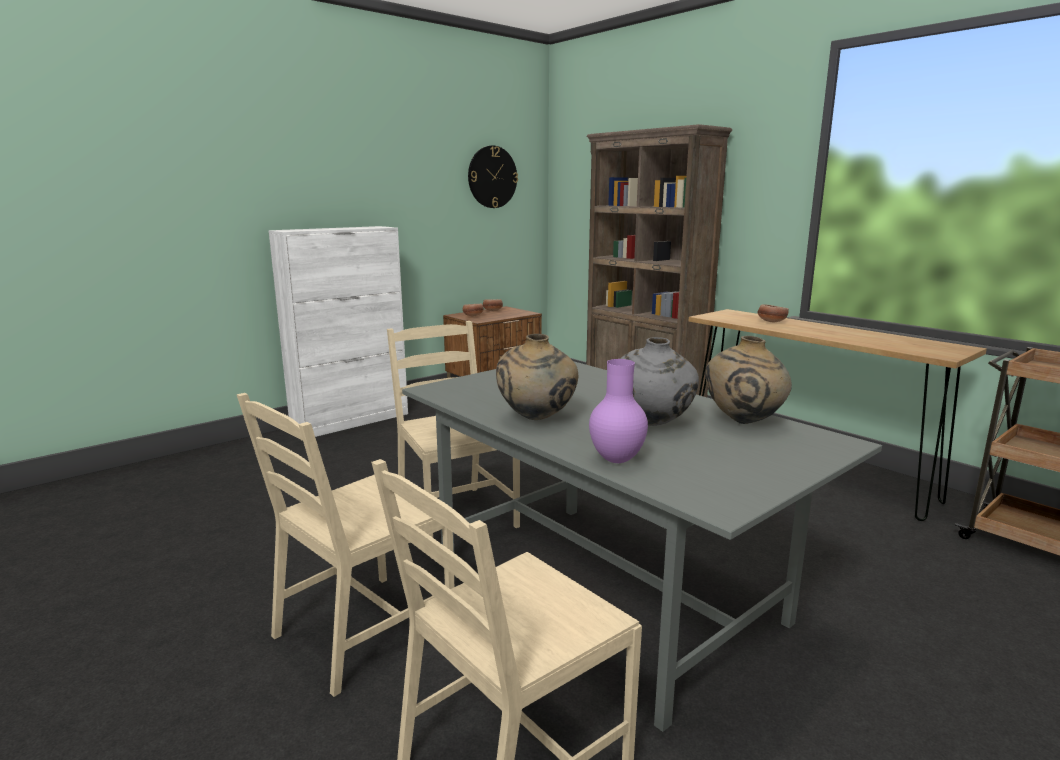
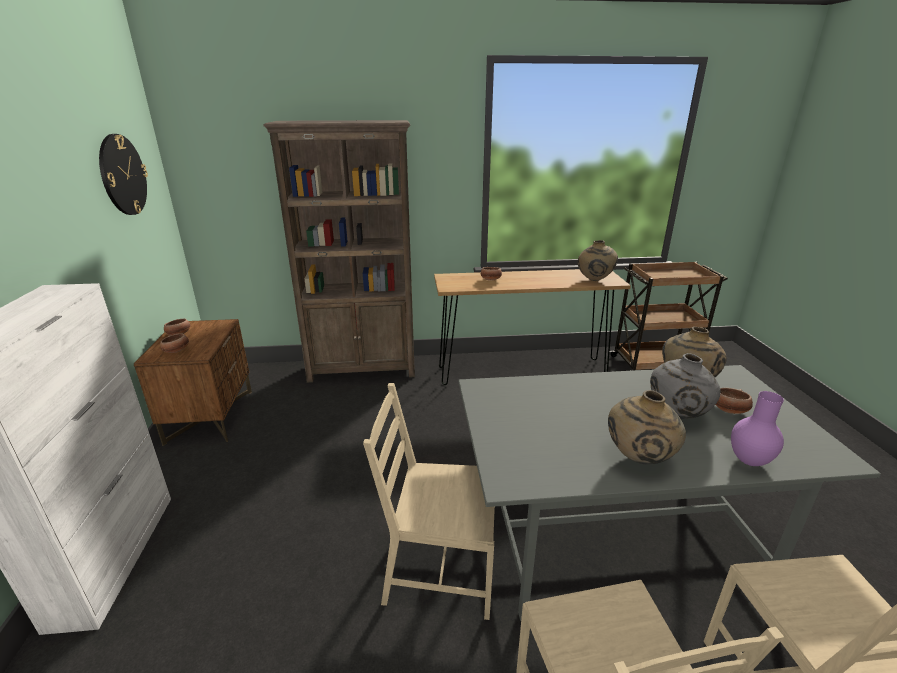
camera: 55 degrees left, 10 degrees up
none -> beige vase [578,240,618,281]
none -> bowl [716,388,753,414]

